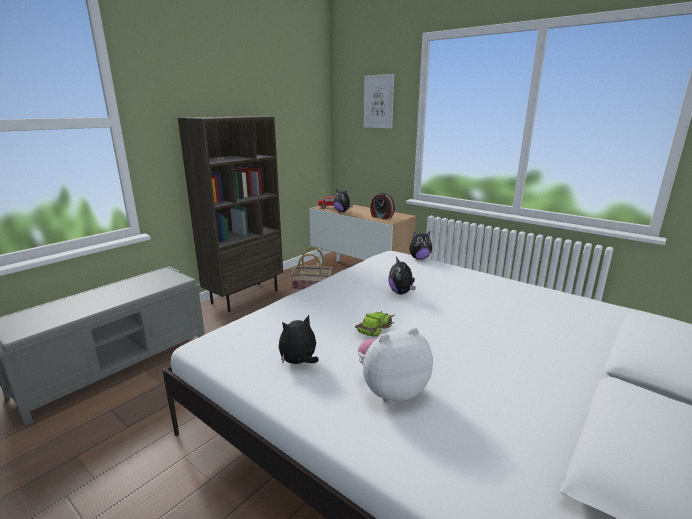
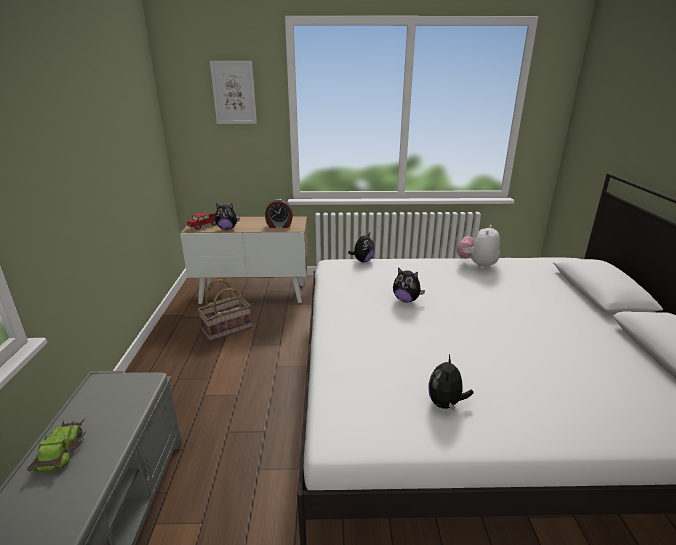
camera: 40 degrees left, 5 degrees up
brown bookcase [178,116,283,312] -> none
toy car [355,311,396,337] -> toy car moved to [27,419,86,472]
plush toy [358,328,433,403] -> plush toy moved to [457,225,500,269]

